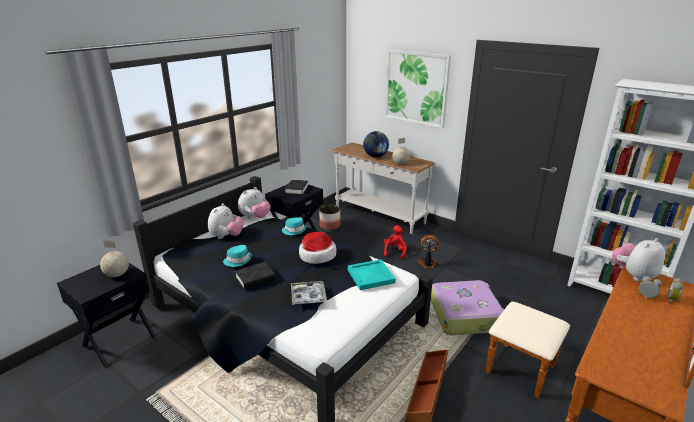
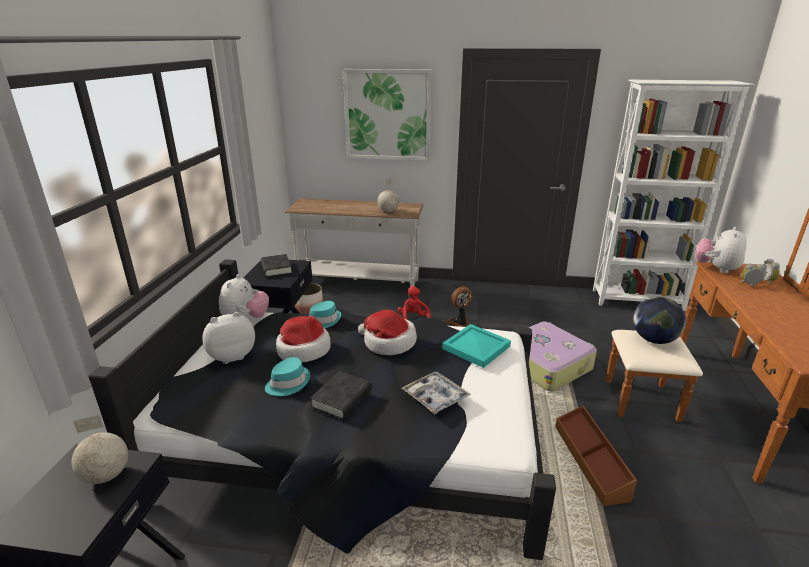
camera: 30 degrees left, 0 degrees up
plush toy [208,203,244,239] -> plush toy turned 105 degrees counterclockwise [202,312,255,364]
globe [363,131,389,157] -> globe moved to [633,297,686,344]
none -> hat [276,316,331,362]

